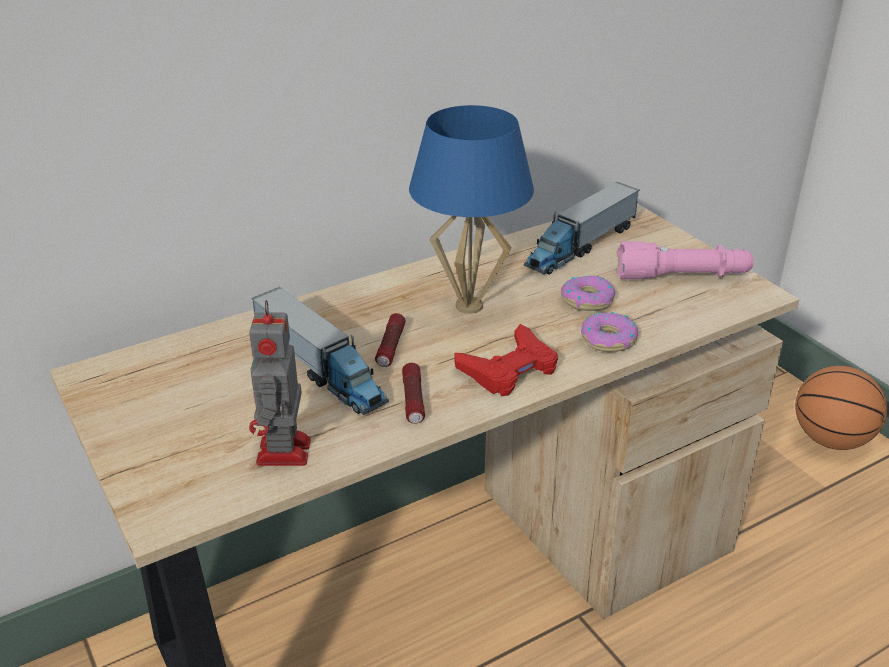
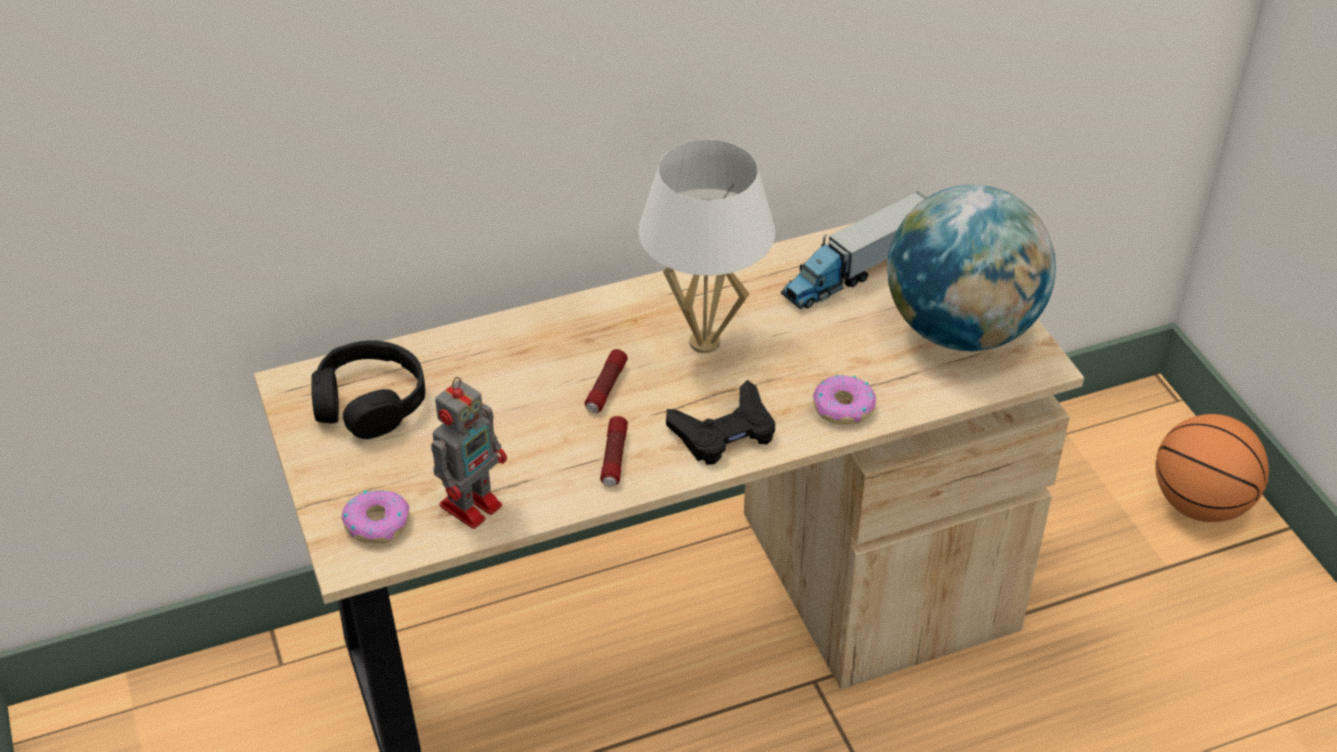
camera: 10 degrees right, 10 degrees up
toy robot [249,300,311,466] -> toy robot turned 150 degrees counterclockwise [431,377,507,529]
toy truck [251,287,389,415] -> none
blue table lamp [409,105,534,314] -> white table lamp [638,139,775,353]
red game controller [455,324,558,396] -> black game controller [666,380,775,465]
donut [561,276,615,311] -> donut moved to [341,490,409,543]
pink flashlight [617,241,754,279] -> globe [887,185,1056,352]
none -> black headphones [311,340,425,439]

